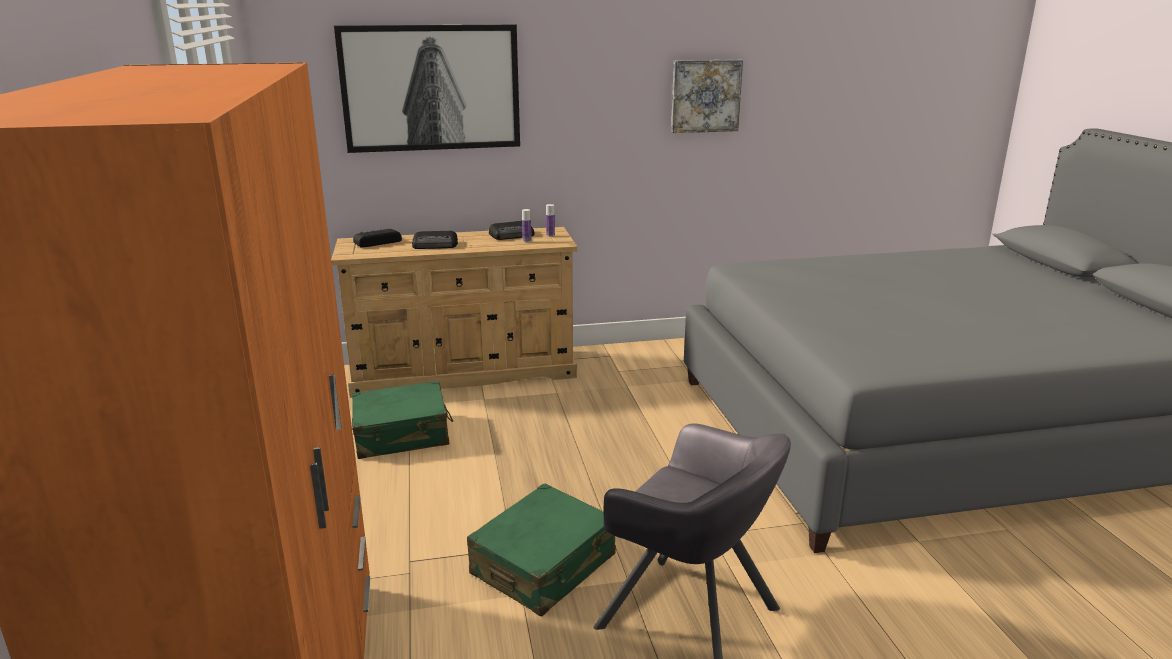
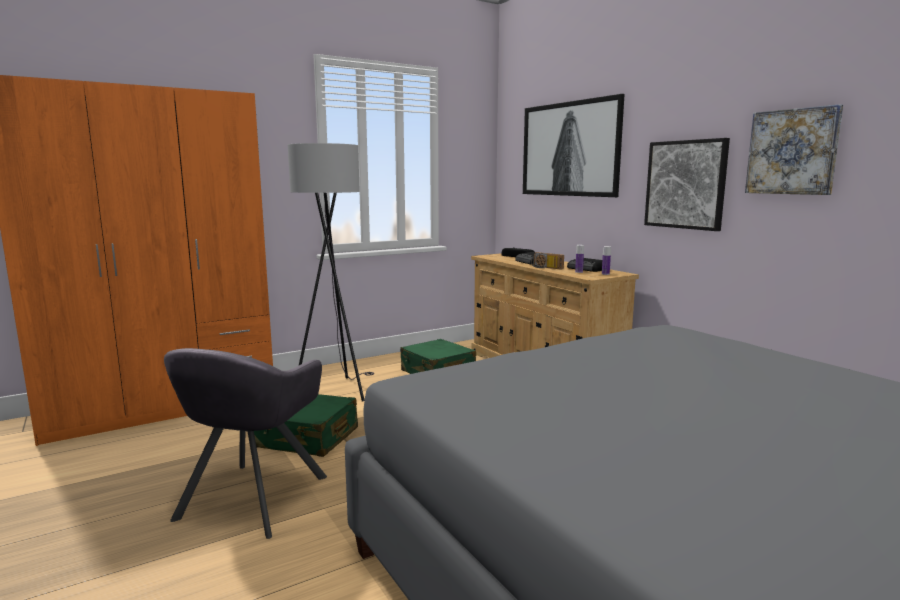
camera: 70 degrees right, 10 degrees down
none -> grey floor lamp [288,143,374,402]
none -> radio [531,252,564,270]
none -> picture [644,138,730,231]

